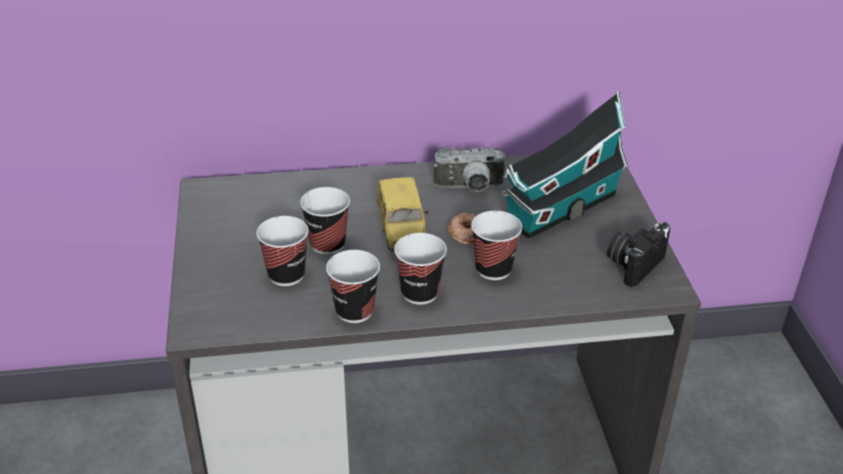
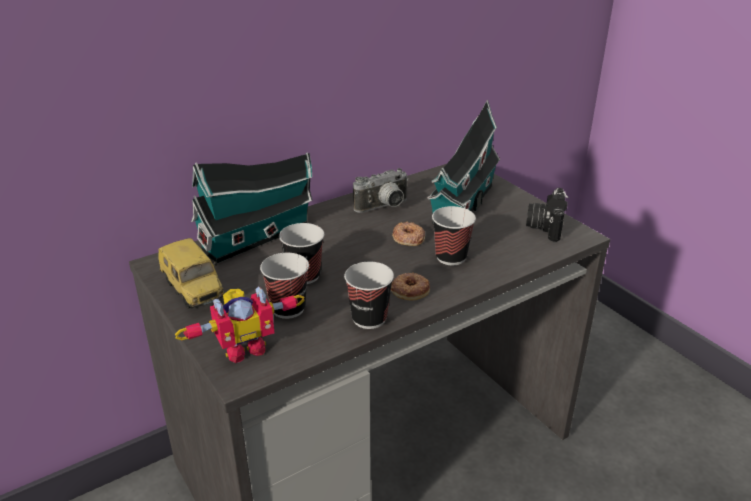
camera: 25 degrees left, 5 degrees down
toy car [376,177,428,251] -> toy car moved to [158,238,225,309]
cup [394,233,447,305] -> donut [391,272,430,300]
none -> toy robot [175,287,305,363]
none -> toy house [191,152,313,264]

